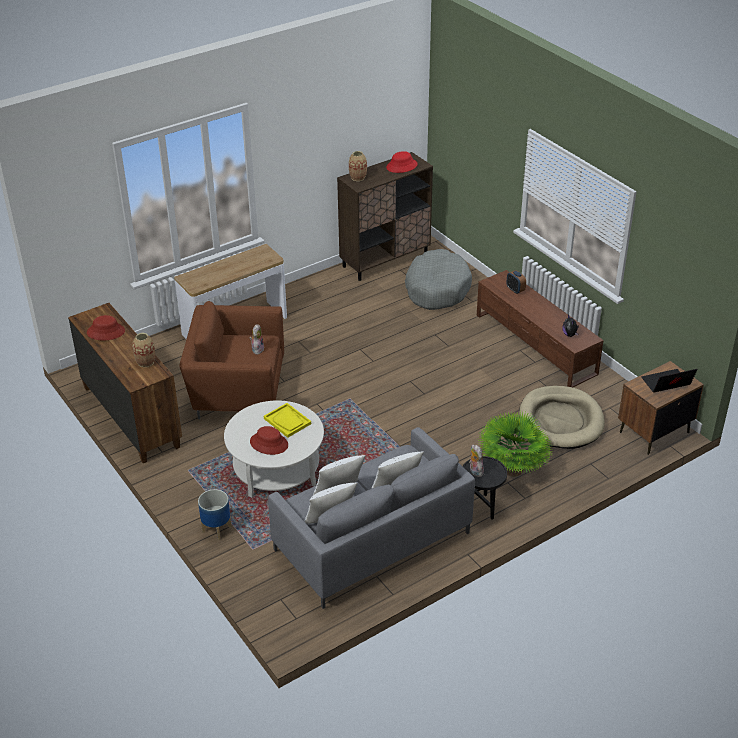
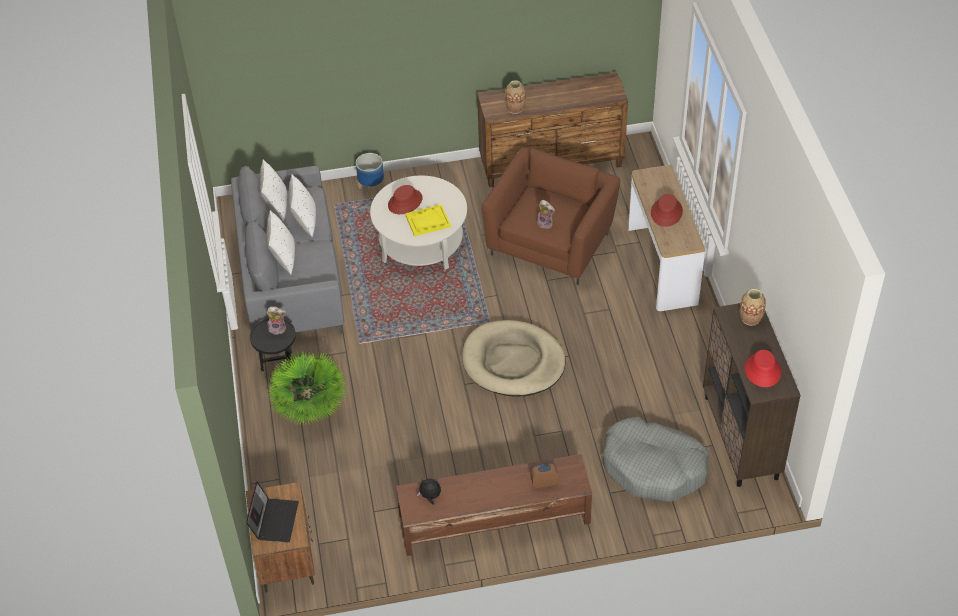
camera: 115 degrees right, 10 degrees up
red hat [87,315,125,340] -> red hat moved to [651,194,683,227]
beige dog bed [519,386,604,449] -> beige dog bed moved to [462,320,566,397]

